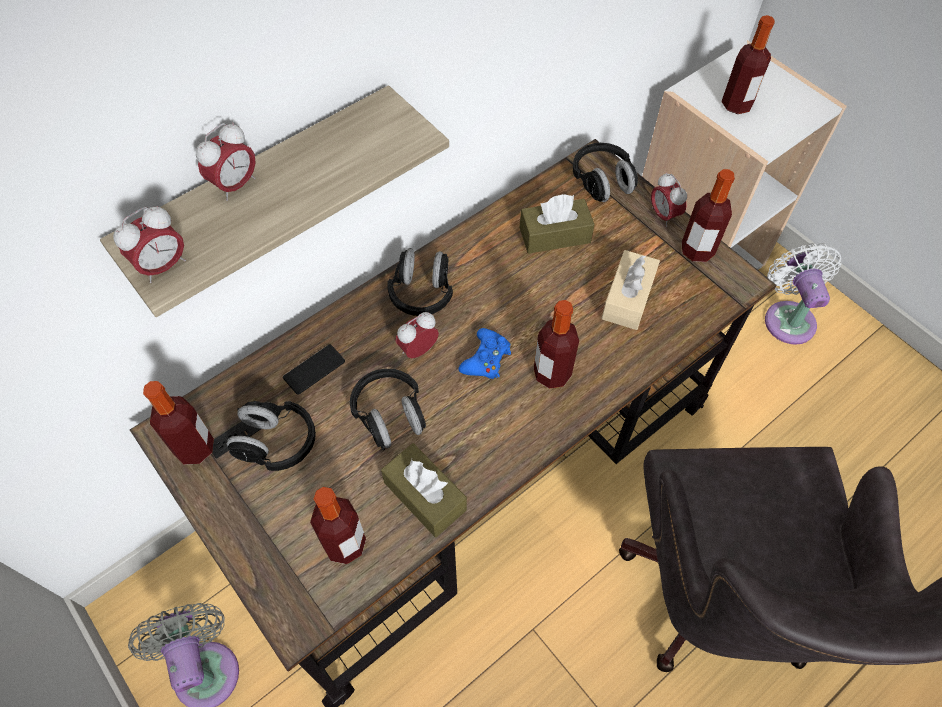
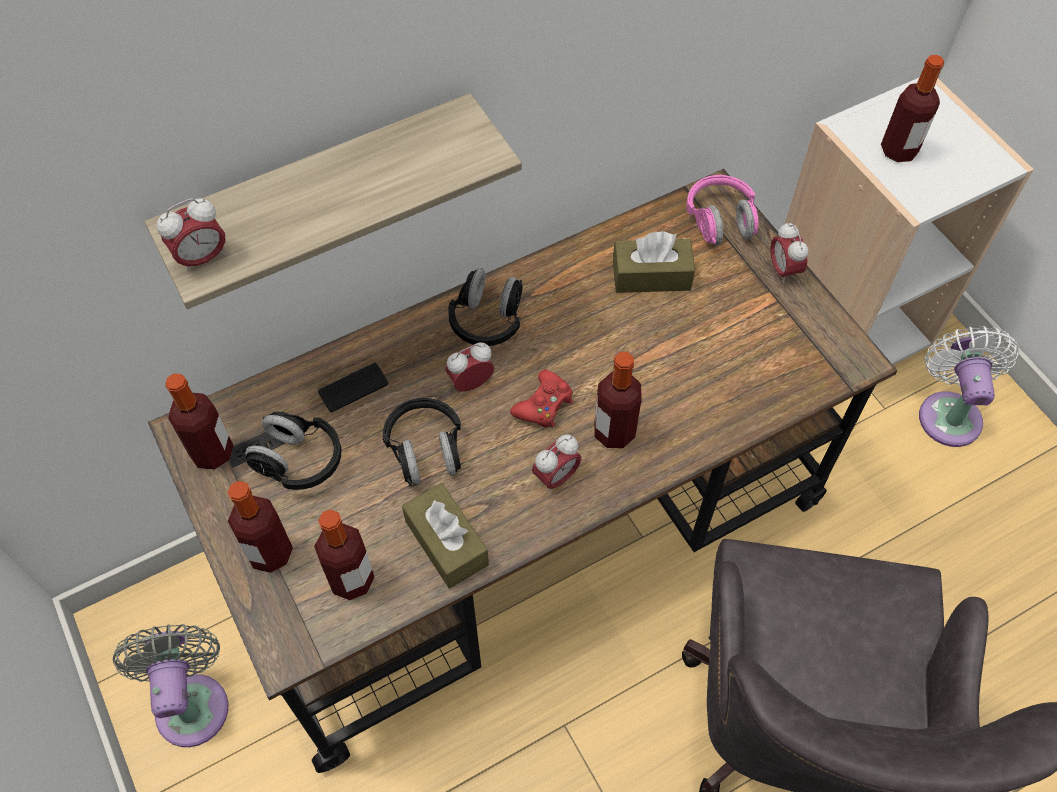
camera: 10 degrees right, 0 degrees up
alarm clock [196,123,256,201] -> alarm clock moved to [532,434,582,493]
blue game controller [458,328,511,379] -> red game controller [510,369,573,428]
black headphones [573,143,638,202] -> pink headphones [686,175,759,245]
beige tissue box [601,250,660,330] -> none
bottle [681,169,735,262] -> bottle moved to [228,481,293,573]

